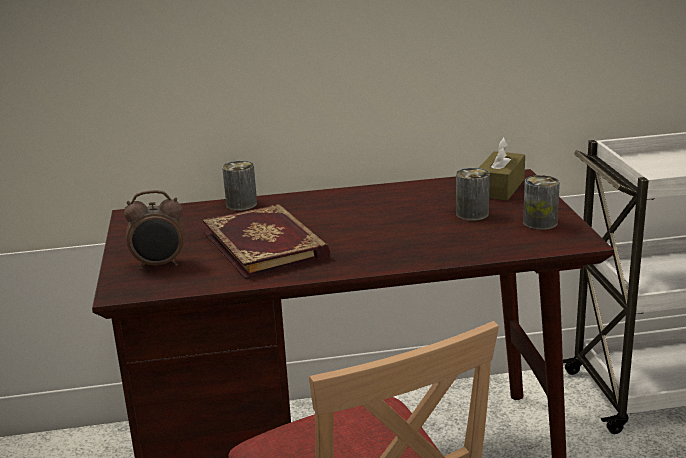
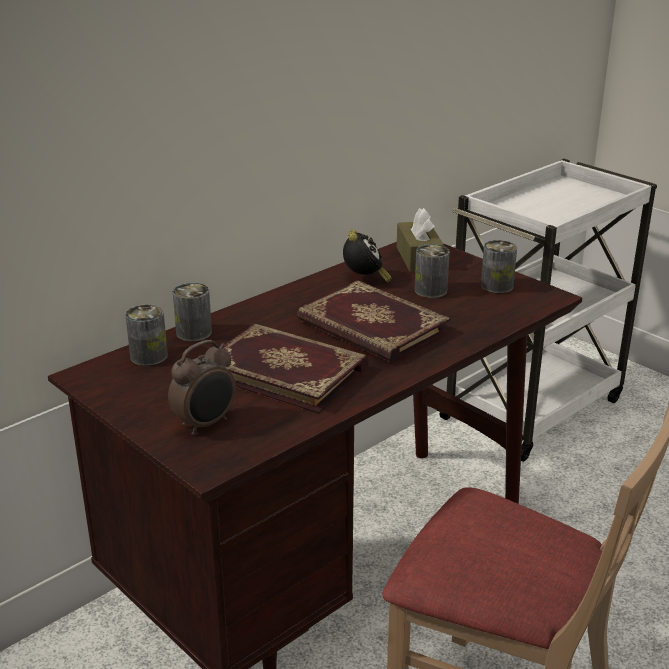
camera: 35 degrees left, 5 degrees up
none -> can [125,304,168,366]
none -> book [297,280,450,363]
none -> alarm clock [343,230,392,282]

